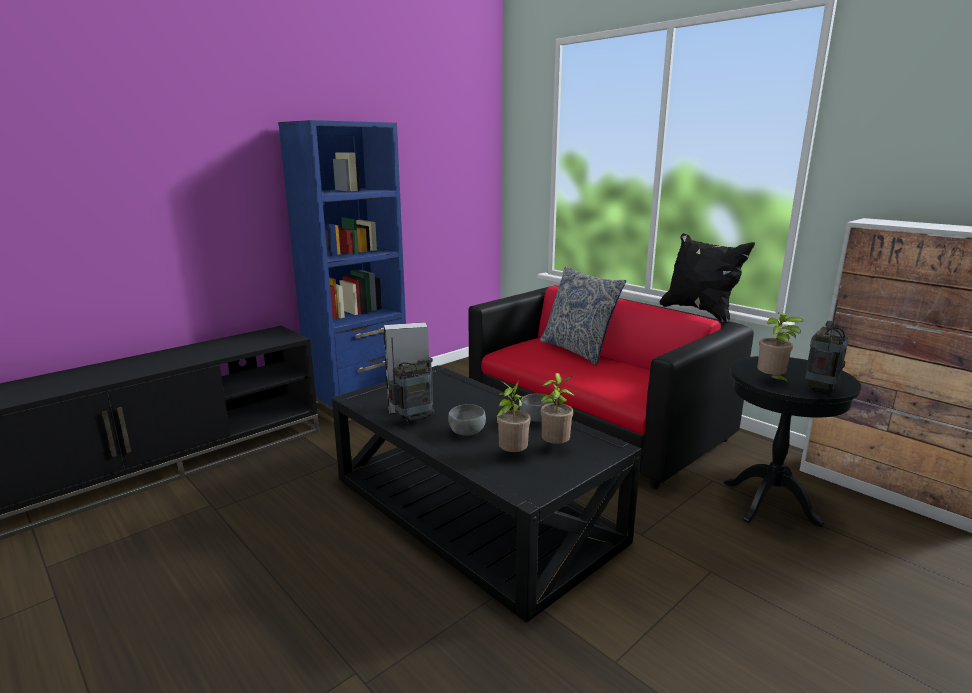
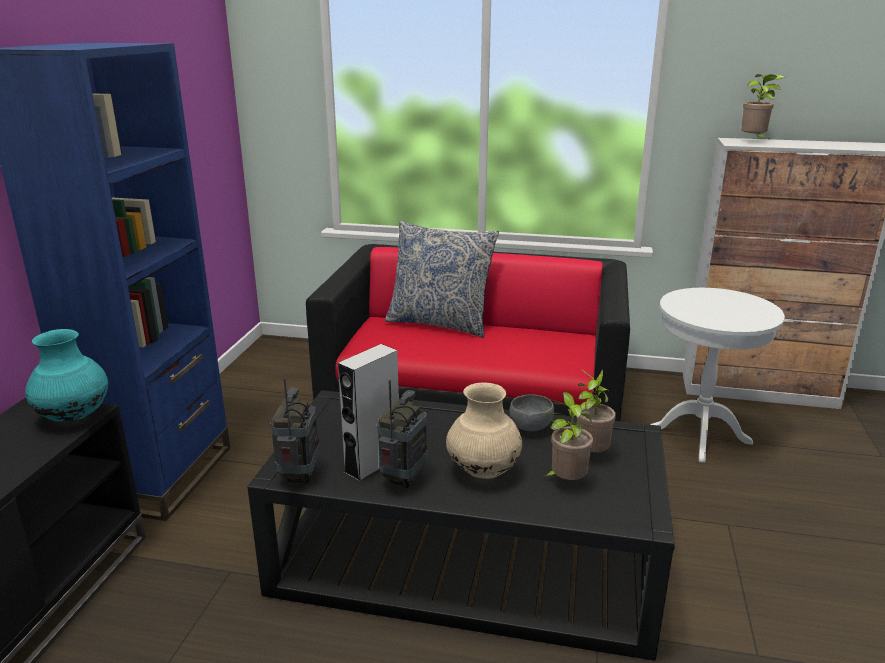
camera: 35 degrees left, 5 degrees up
grey bowl [448,404,486,436] -> beige vase [446,382,522,479]
black pillow [660,233,755,323] -> none
black side table [724,356,861,527] -> white side table [650,288,785,463]
potted plant [757,312,803,386] -> potted plant moved to [741,74,785,139]
radio [805,300,849,394] -> radio moved to [270,378,319,483]
none -> turquoise vase [25,329,108,422]

